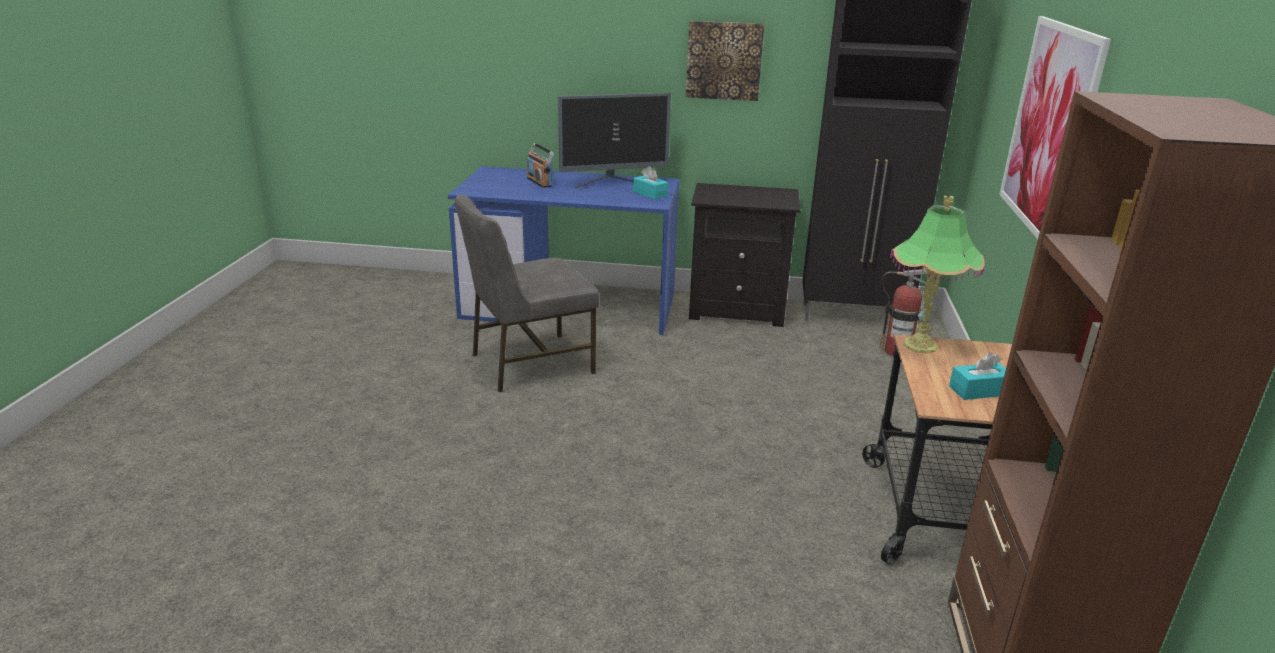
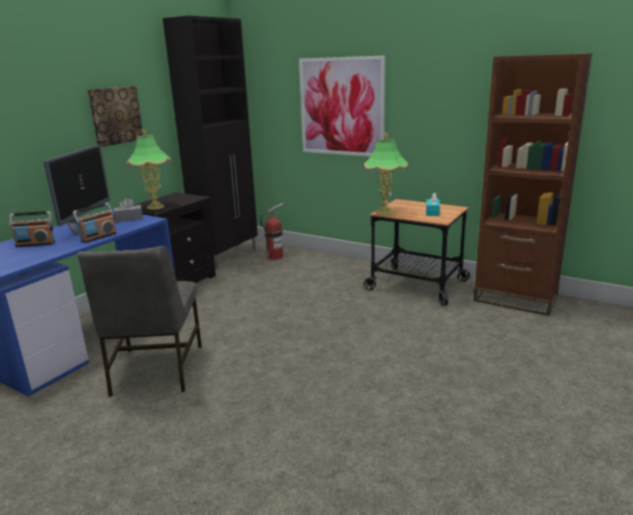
camera: 65 degrees left, 5 degrees down
turquoise tissue box [633,166,668,200] -> grey tissue box [114,198,143,222]
none -> radio [72,203,117,243]
none -> table lamp [126,129,172,210]

